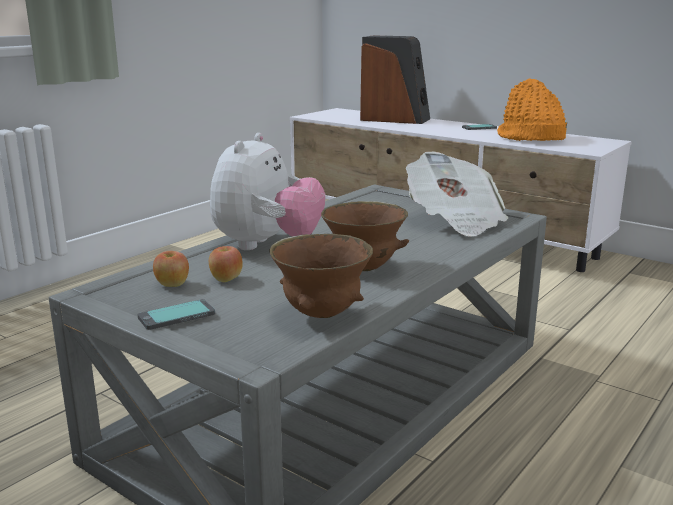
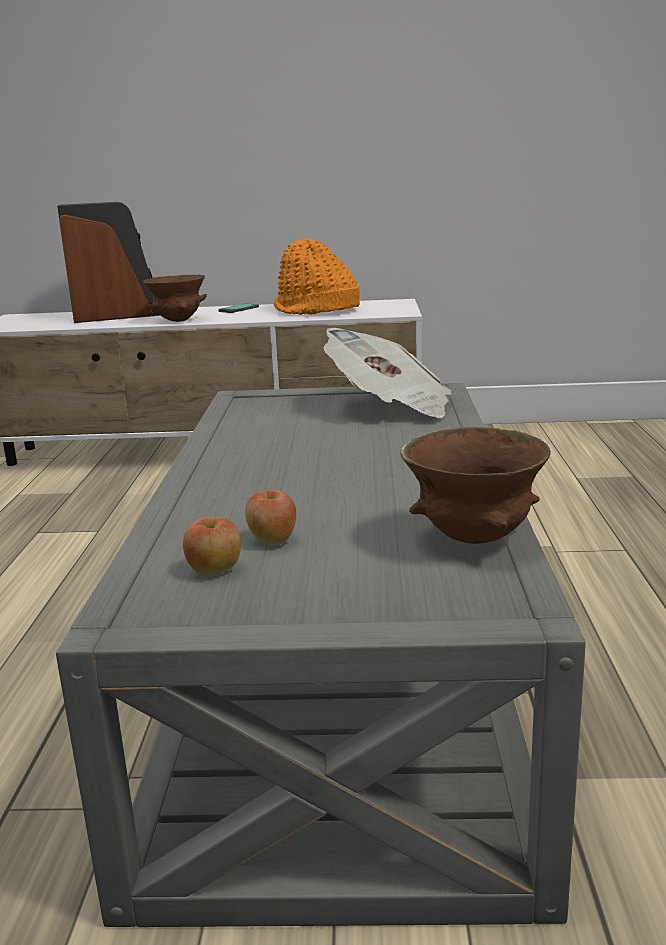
camera: 35 degrees left, 0 degrees up
phone [138,299,215,330] -> none
plush toy [210,133,326,250] -> none
brown bowl [321,201,409,271] -> brown bowl moved to [143,275,207,322]

